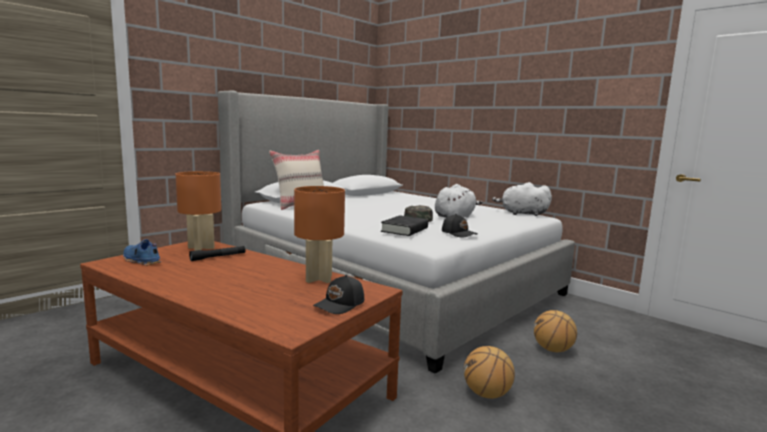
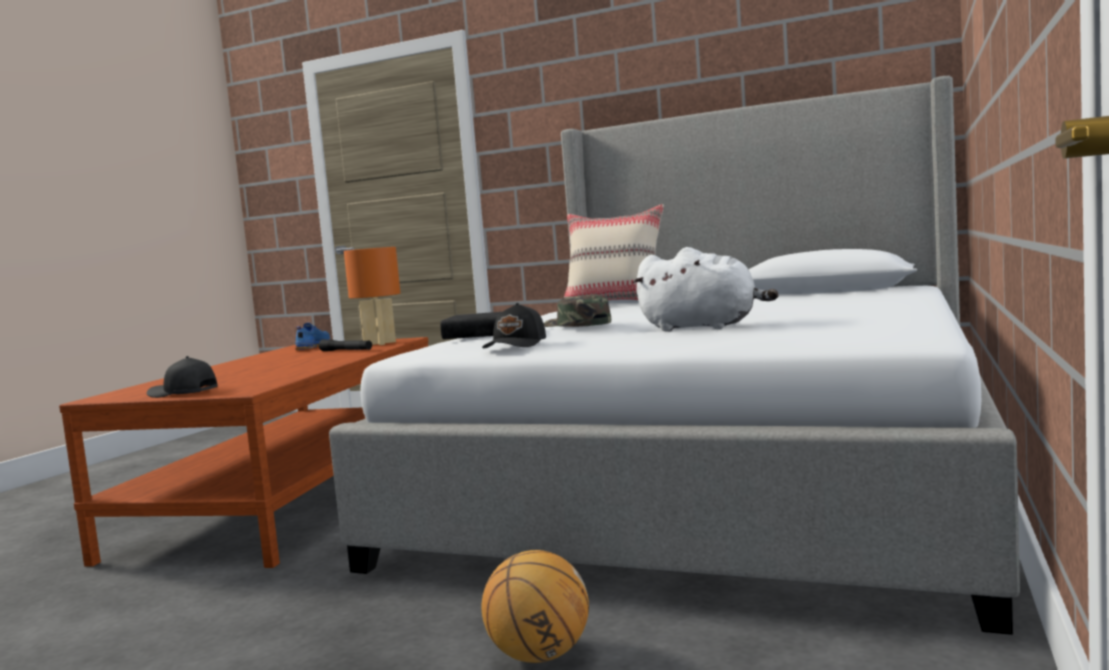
camera: 70 degrees right, 5 degrees down
orange table lamp [294,186,345,283] -> none
basketball [464,346,515,399] -> none
white plush toy [492,182,552,216] -> none

